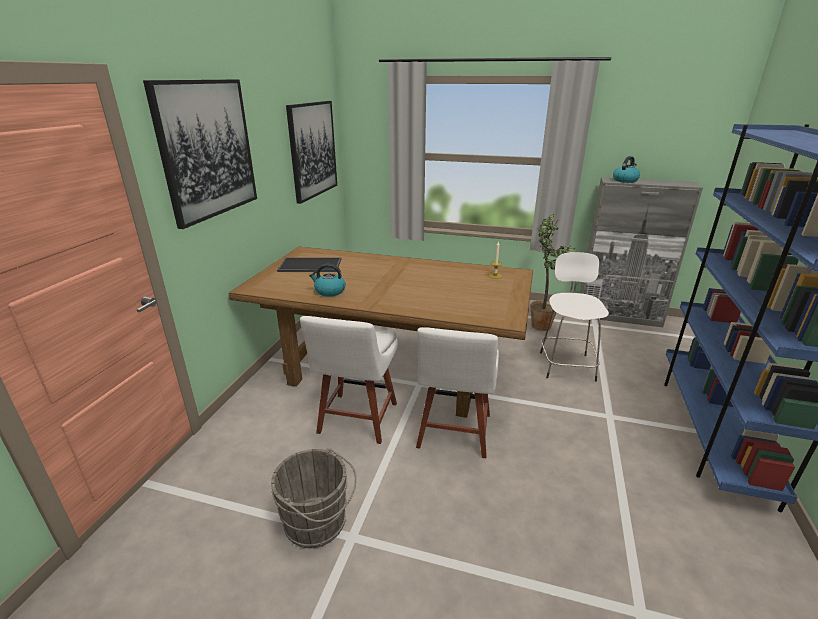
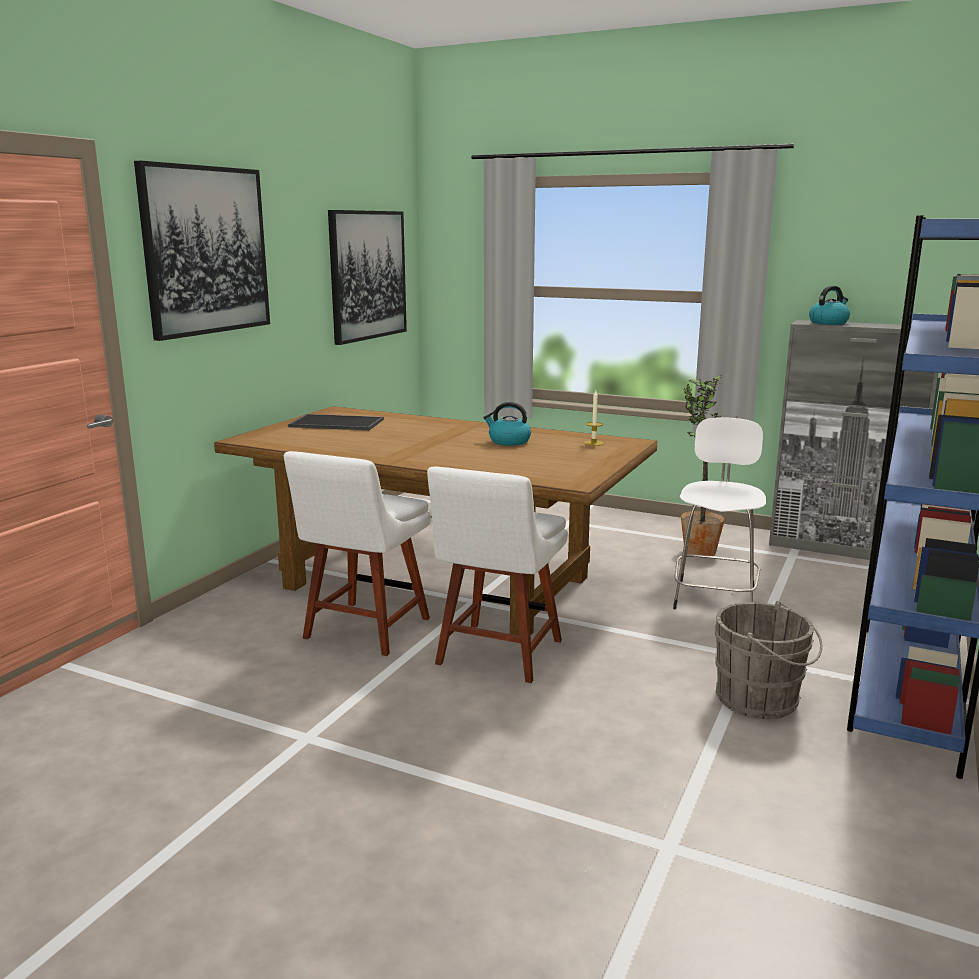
camera: 10 degrees right, 10 degrees down
grey bucket [271,448,357,548] -> grey bucket moved to [715,601,822,719]
kettle [309,264,345,297] -> kettle moved to [483,402,531,446]

